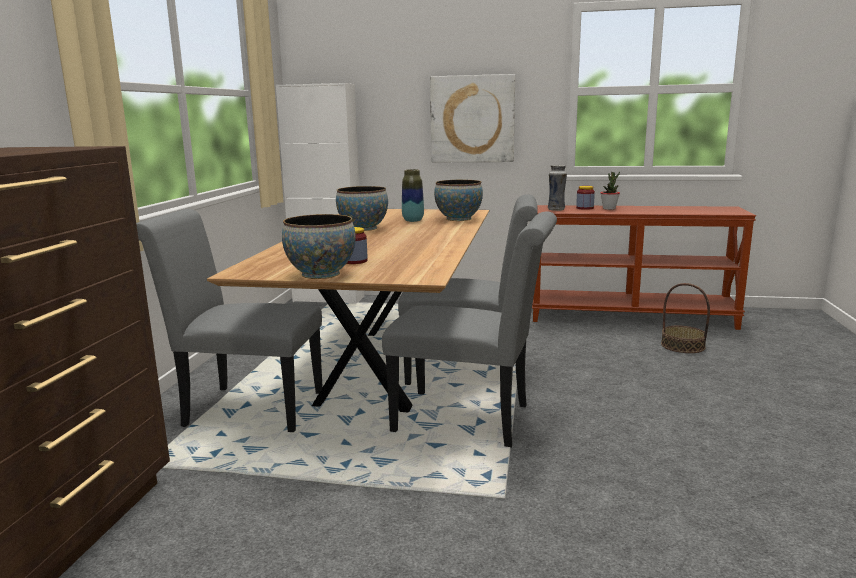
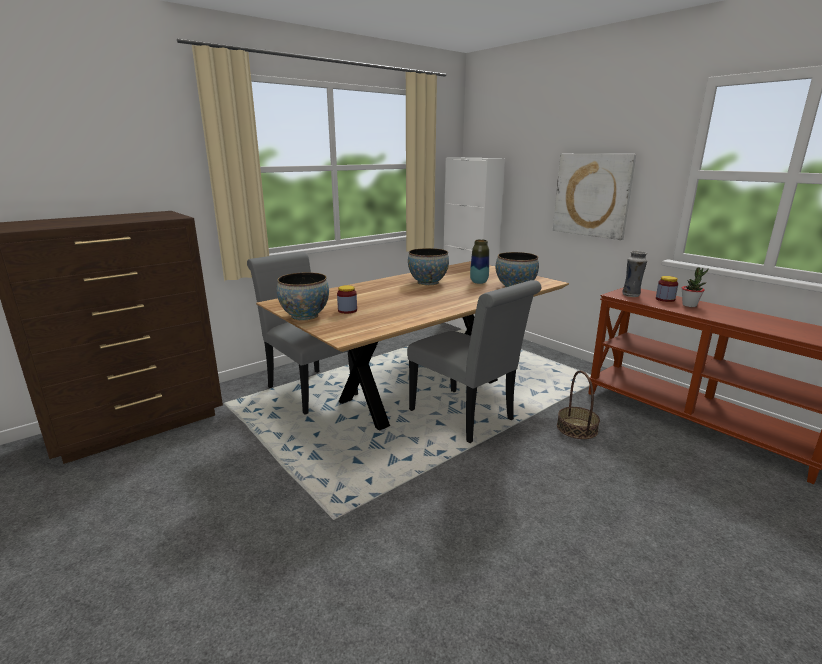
camera: 40 degrees right, 5 degrees up
grey chair [382,212,557,448] -> none
basket [661,283,710,353] -> basket moved to [557,370,600,439]

